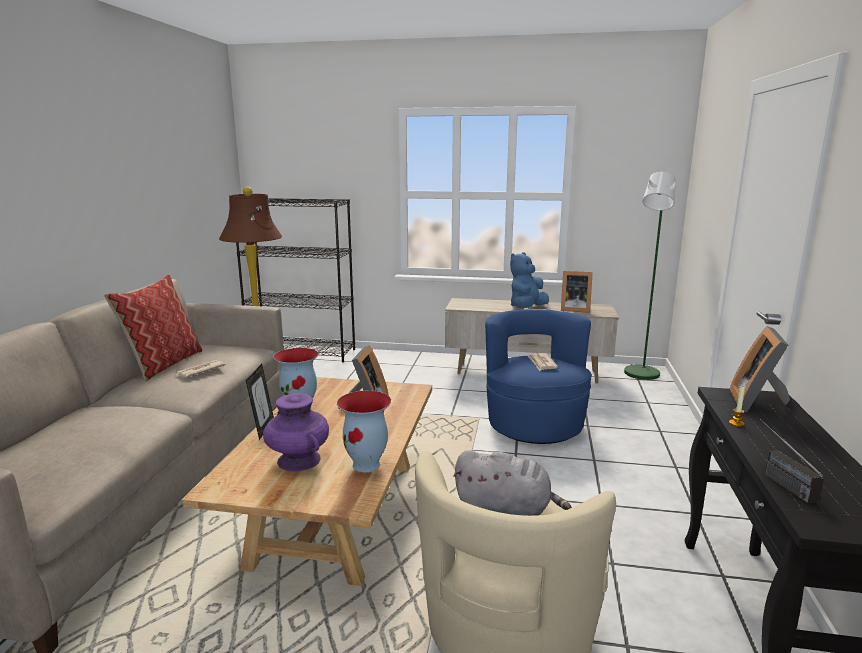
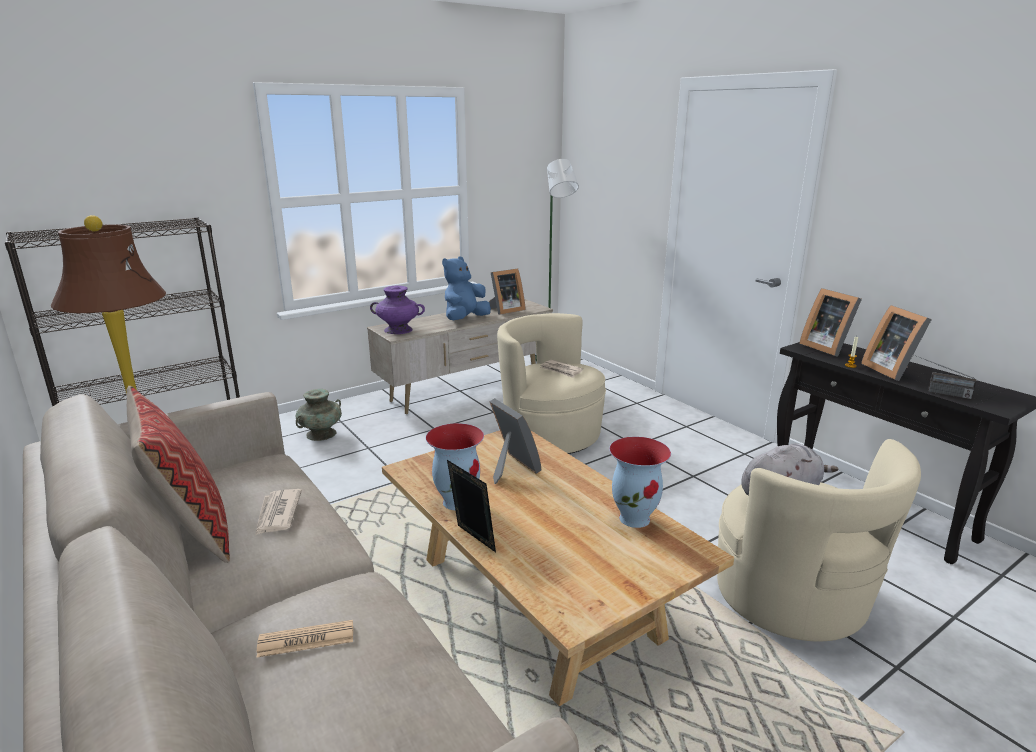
camera: 45 degrees left, 5 degrees up
purple vase [263,393,329,472] -> purple vase moved to [370,286,425,334]
blue armchair [485,309,592,444] -> beige armchair [497,313,606,454]
blue plush toy [510,252,549,308] -> blue plush toy turned 45 degrees clockwise [442,257,491,320]
none -> newspaper [257,620,353,658]
none -> turquoise vase [296,389,342,441]
none -> picture frame [861,305,932,381]

